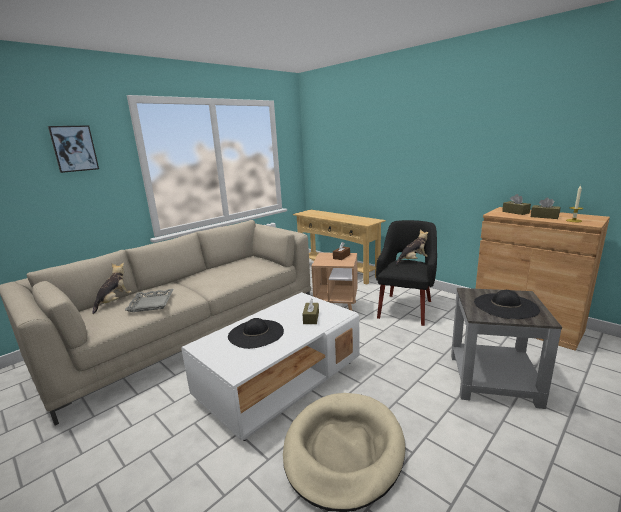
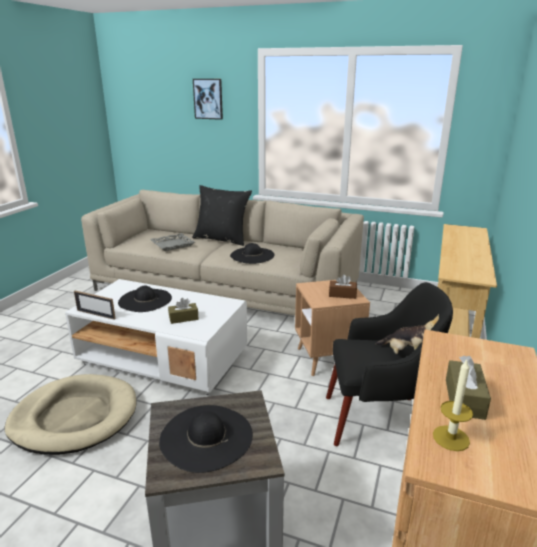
camera: 65 degrees right, 5 degrees up
plush toy [92,263,132,314] -> none
brown tissue box [502,194,531,215] -> none
none -> picture frame [74,291,116,320]
none -> black pillow [192,185,252,246]
none -> black hat [230,243,275,264]

